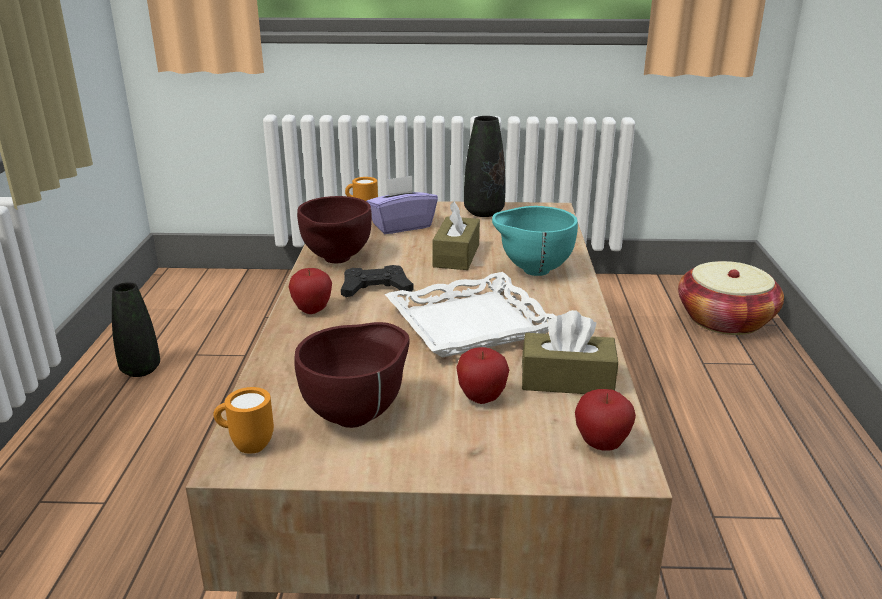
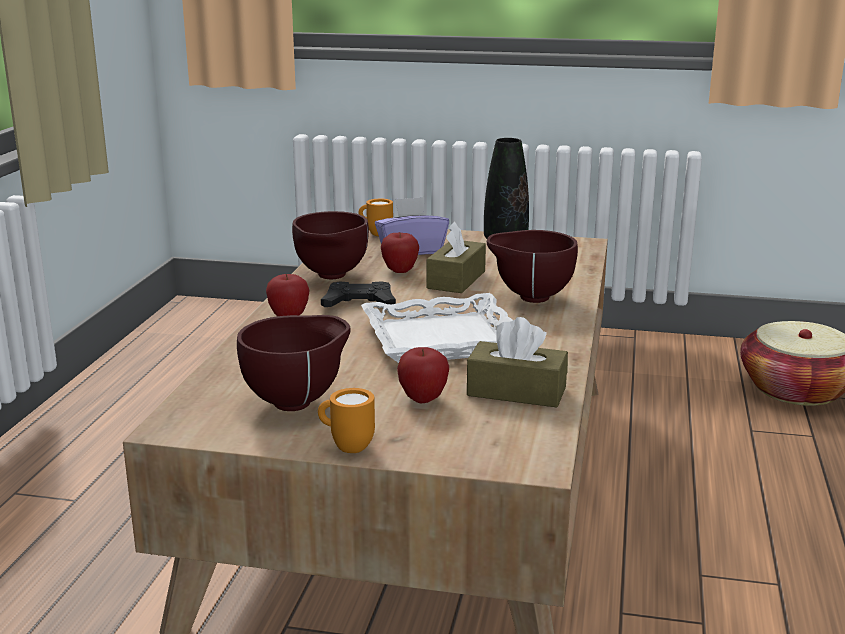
camera: 10 degrees right, 5 degrees down
black vase [112,282,160,377] -> none
orange mug [214,387,274,453] -> orange mug moved to [318,388,375,453]
turquoise bowl [492,206,578,276] -> brown bowl [487,230,578,303]
apple [575,389,636,451] -> apple moved to [381,232,419,273]

